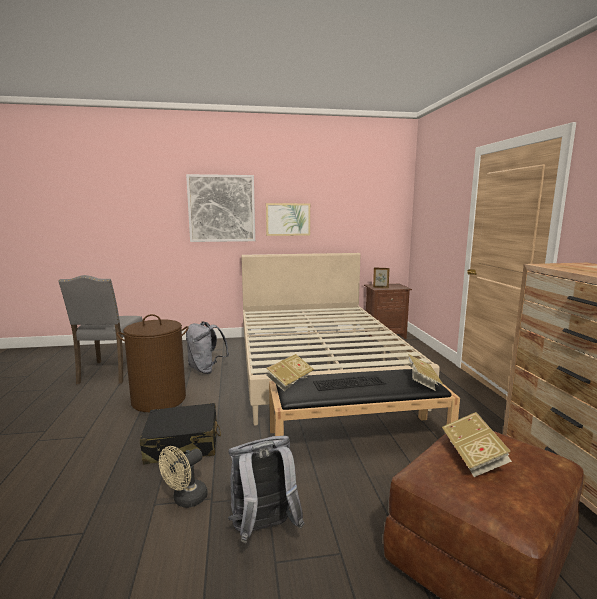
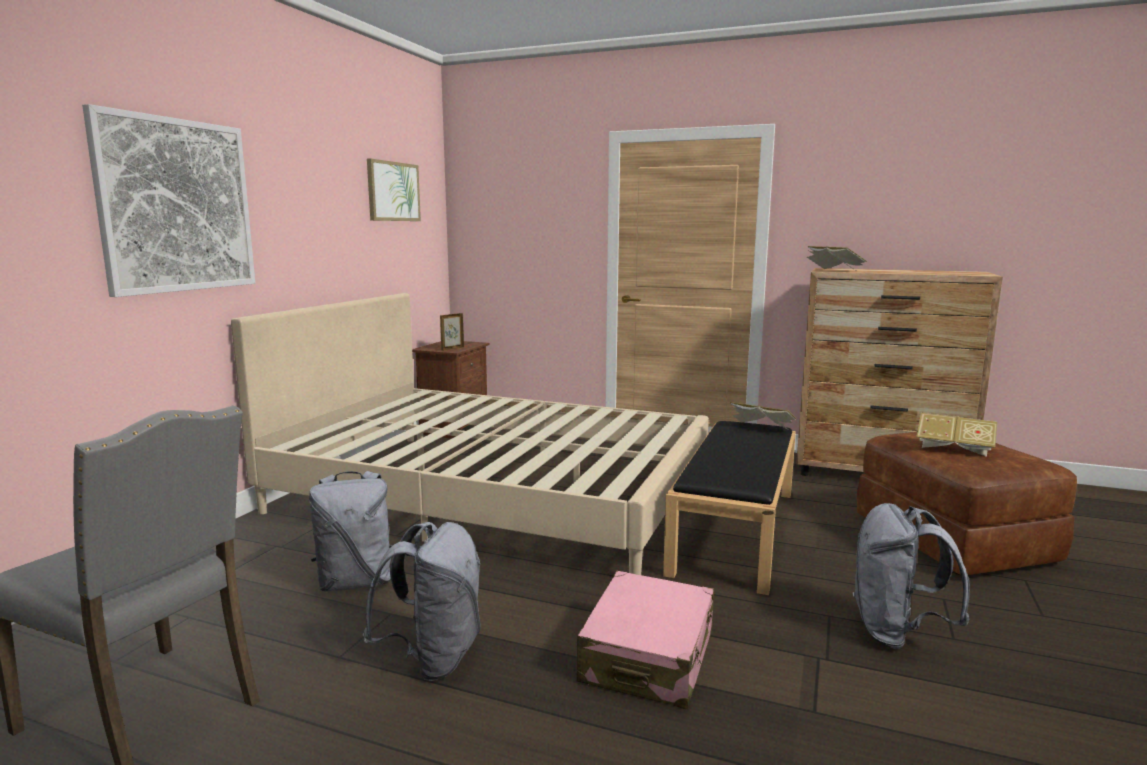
camera: 60 degrees left, 0 degrees up
brown laundry basket [117,314,189,412] -> grey backpack [363,522,481,681]
black suitcase [140,403,221,465] -> pink suitcase [577,571,714,709]
beige fan [159,446,208,508] -> none
picture [266,203,310,236] -> picture moved to [367,158,421,221]
book [267,354,314,391] -> book moved to [807,246,867,270]
keyboard [313,375,387,391] -> none

